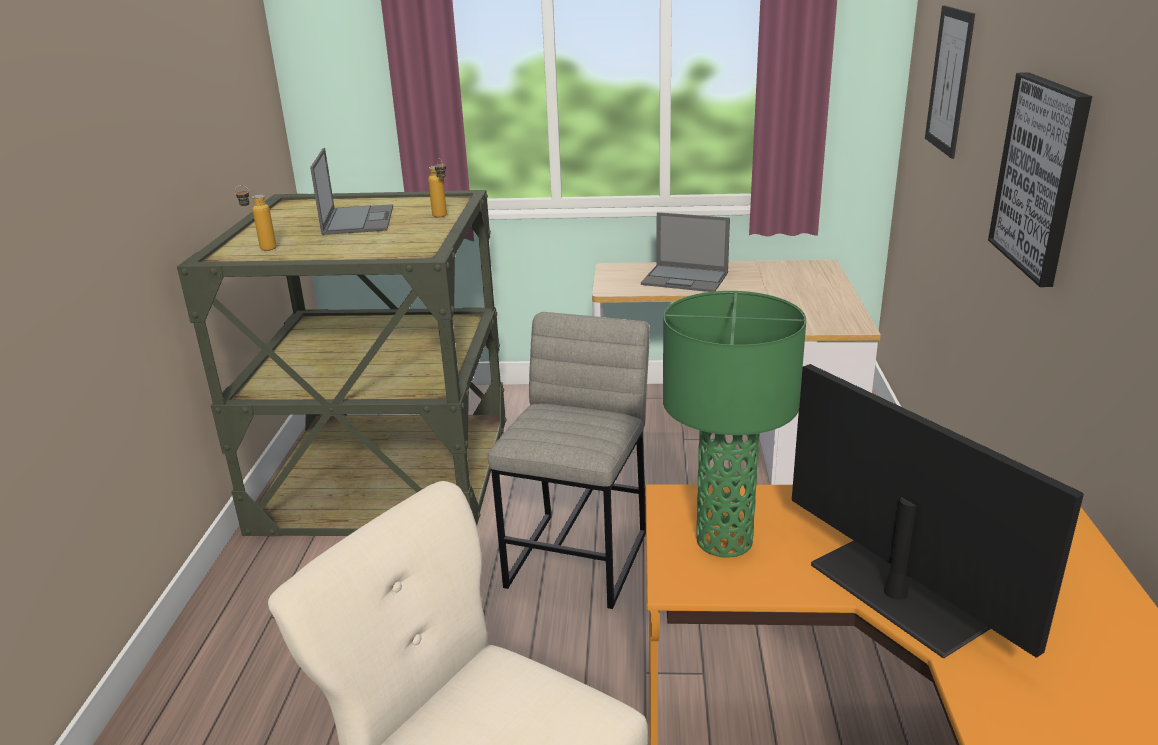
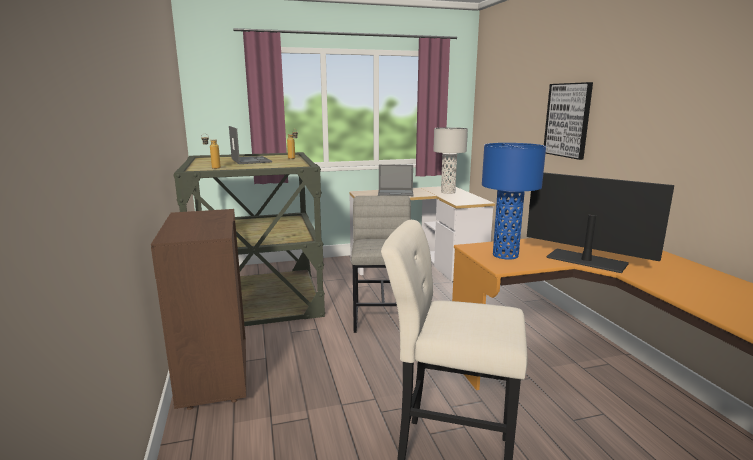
camera: 20 degrees left, 10 degrees down
green table lamp [663,291,806,558] -> blue table lamp [482,143,546,260]
picture [925,5,975,159] -> none
none -> brown cabinet [151,209,246,410]
none -> white table lamp [433,127,468,194]

